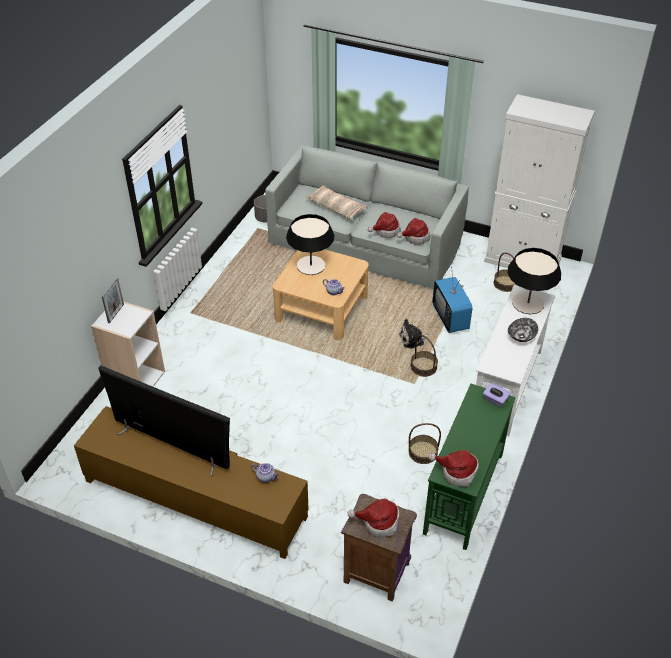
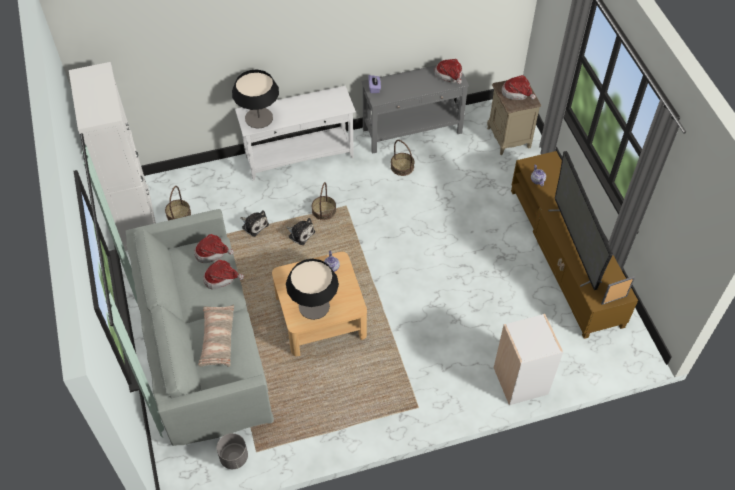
camera: 130 degrees left, 10 degrees up
picture frame [102,277,124,323] -> picture frame moved to [601,276,635,305]
purple nightstand [341,494,417,602] -> beige nightstand [487,78,541,155]
green console table [423,384,516,550] -> grey console table [362,65,469,154]
television [432,276,472,333] -> plush toy [240,210,269,237]
bowl [508,318,538,342] -> none

